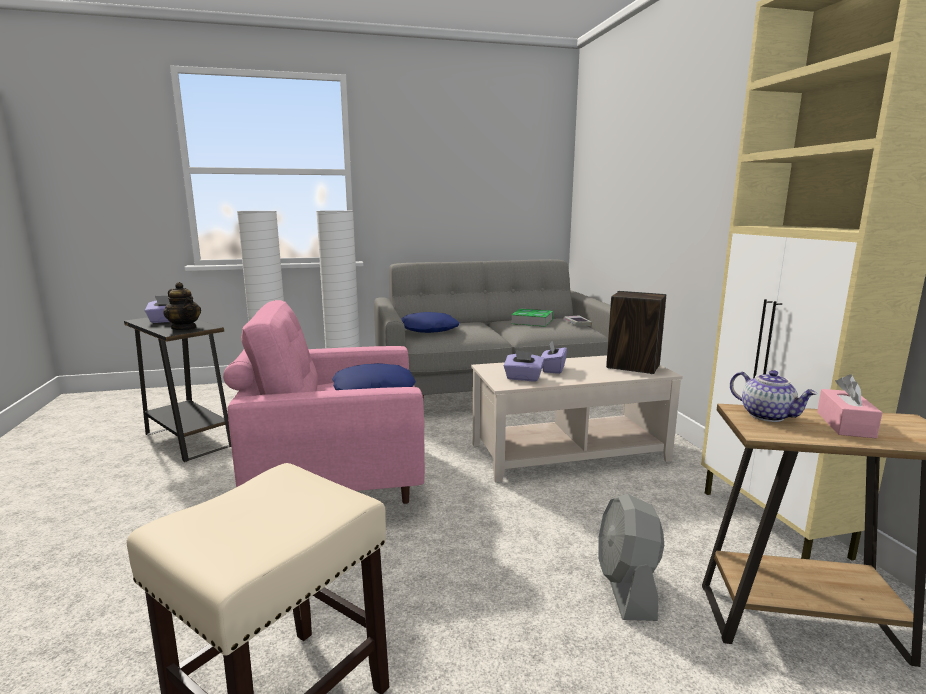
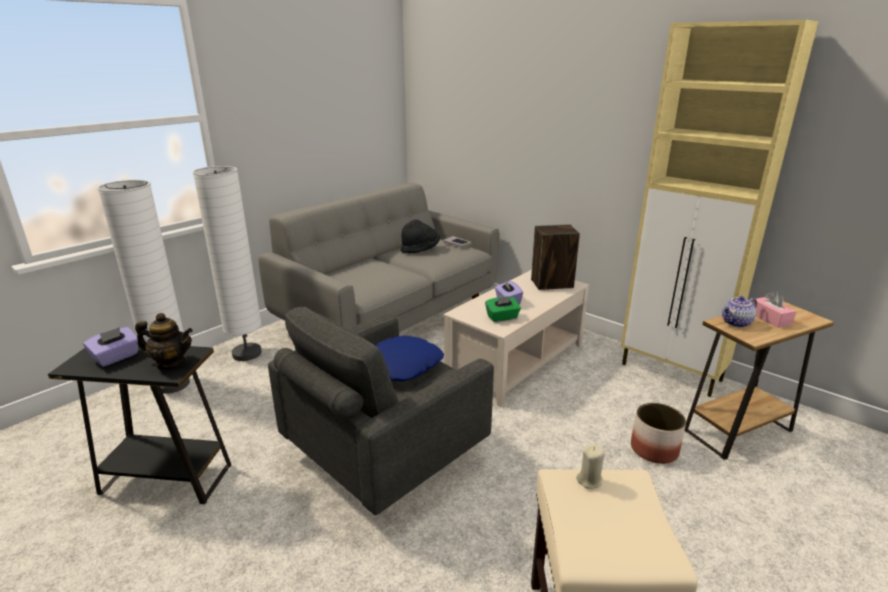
camera: 35 degrees left, 10 degrees up
pink armchair [223,300,425,504] -> grey armchair [268,307,494,515]
blue pillow [401,312,460,333] -> none
purple tissue box [504,350,544,381] -> green tissue box [485,296,521,322]
book [511,308,553,327] -> black hat [401,219,440,253]
grey fan [599,494,664,621] -> planter [631,403,686,464]
teapot [730,370,817,422] -> teapot turned 135 degrees clockwise [722,296,757,328]
none -> beige candle [576,444,605,489]

